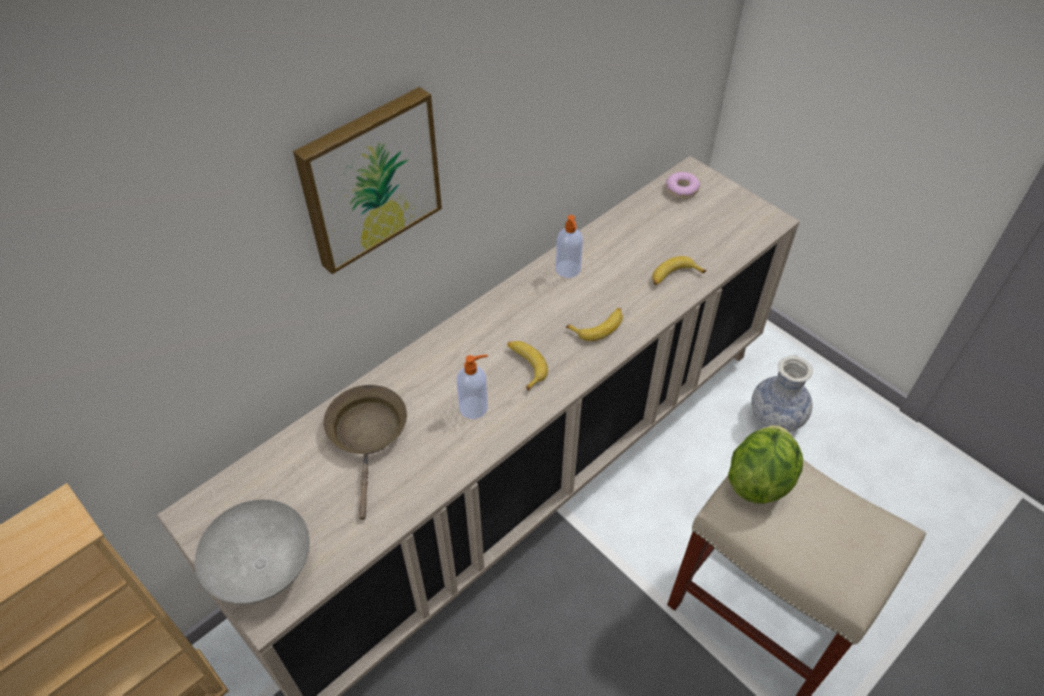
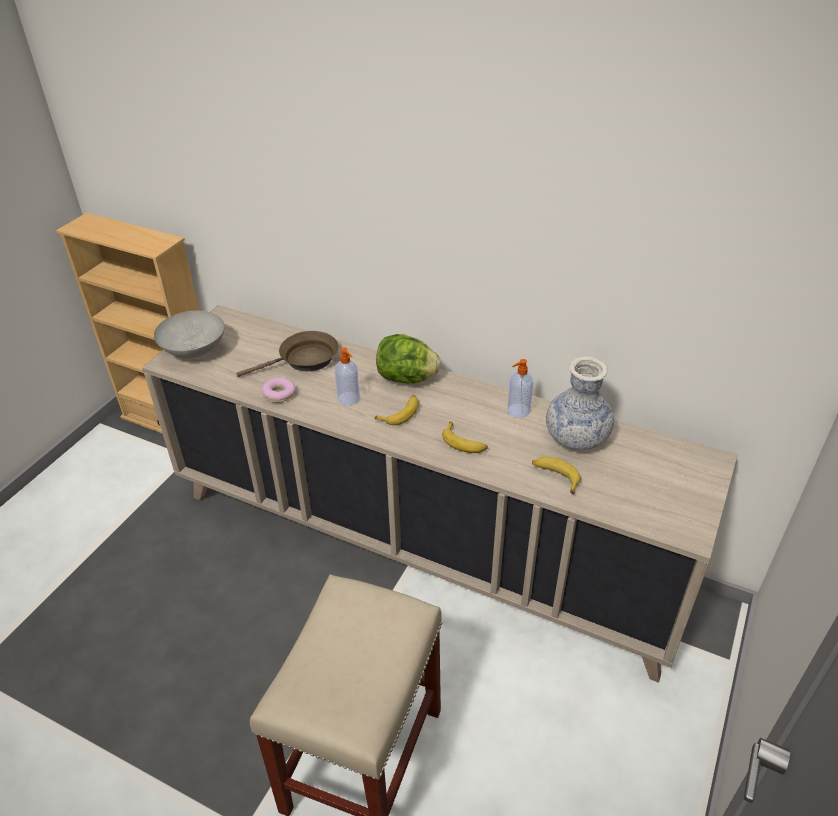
camera: 70 degrees right, 10 degrees down
picture [293,87,442,274] -> none
donut [666,172,700,199] -> donut moved to [262,377,295,403]
lettuce [728,425,803,504] -> lettuce moved to [376,334,441,384]
vase [751,355,813,432] -> vase moved to [546,357,614,450]

